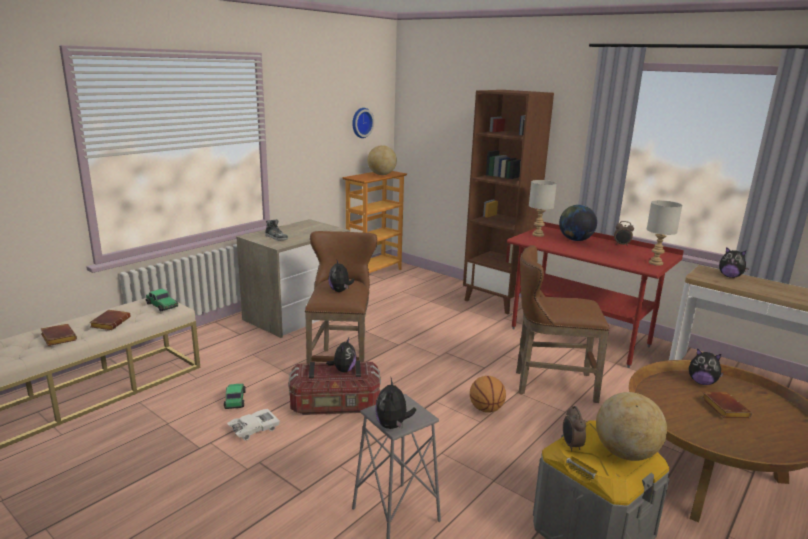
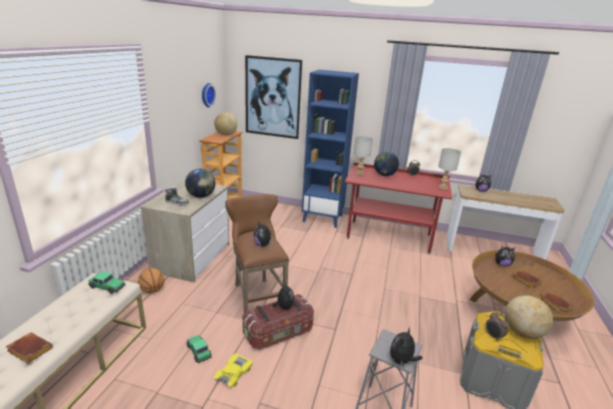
camera: 25 degrees left, 5 degrees up
brown book [89,310,131,330] -> brown book moved to [539,292,574,313]
white toy car [227,409,280,441] -> yellow toy car [214,353,253,387]
plush toy [375,376,416,429] -> plush toy turned 60 degrees clockwise [390,328,422,366]
brown bookcase [463,90,554,314] -> blue bookcase [302,70,359,228]
basketball [470,376,506,412] -> basketball moved to [138,268,165,293]
brown stool [516,245,610,403] -> none
none -> globe [185,169,215,198]
none -> picture [245,55,302,139]

